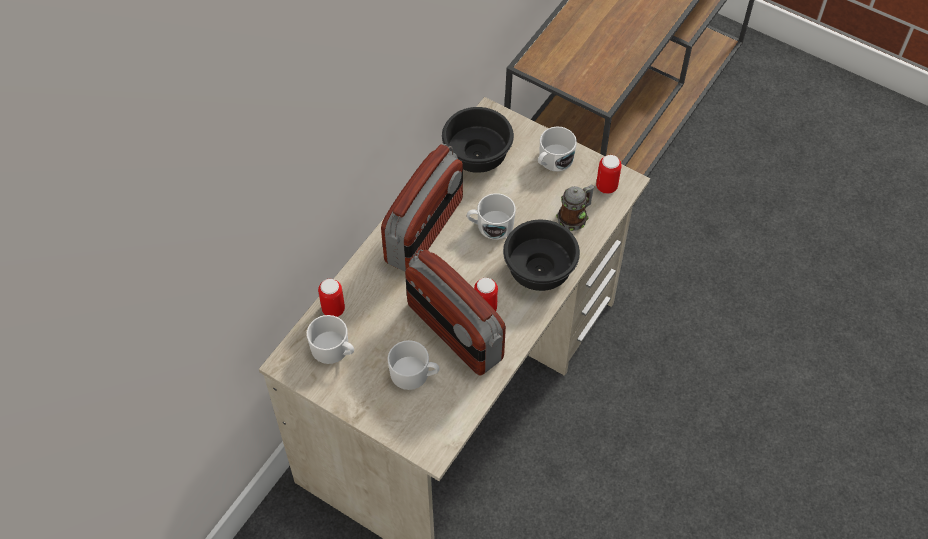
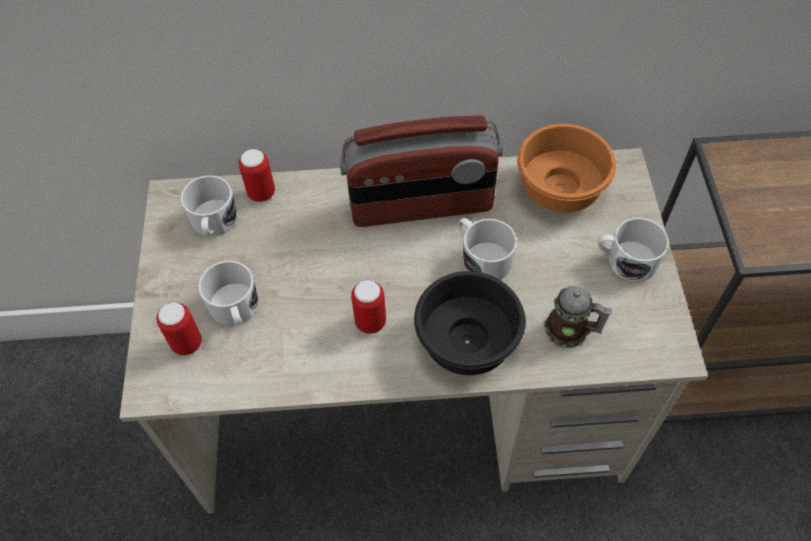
camera: 55 degrees right, 0 degrees up
radio [405,249,506,376] -> none
black bowl [442,107,514,173] -> orange bowl [517,124,616,212]
can [596,155,622,194] -> can moved to [157,302,202,355]

